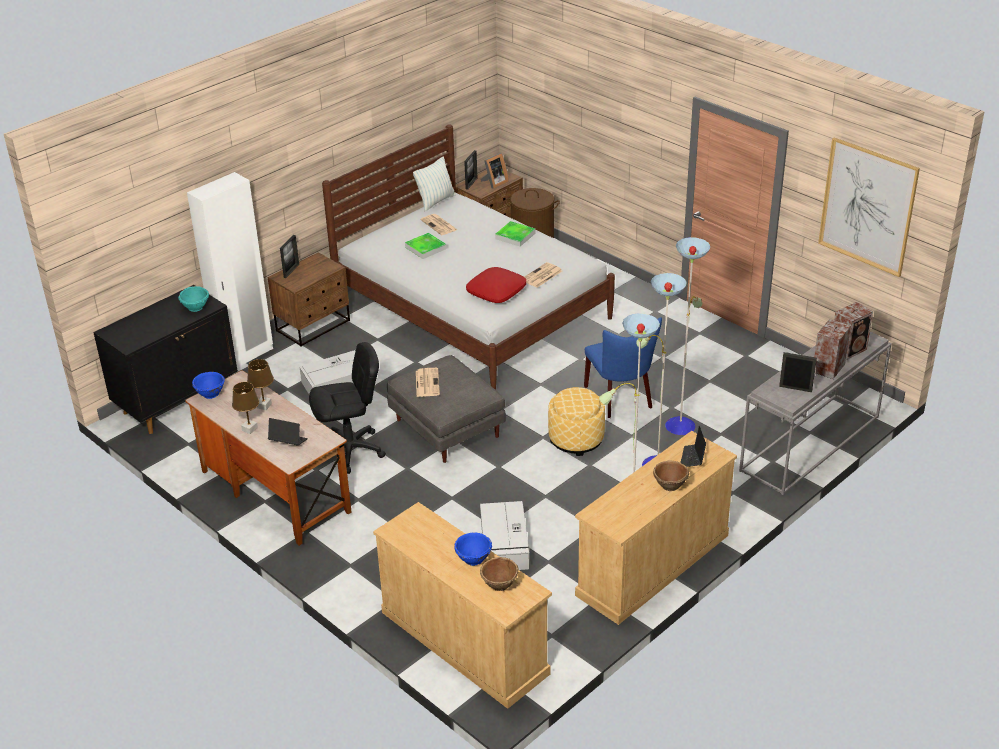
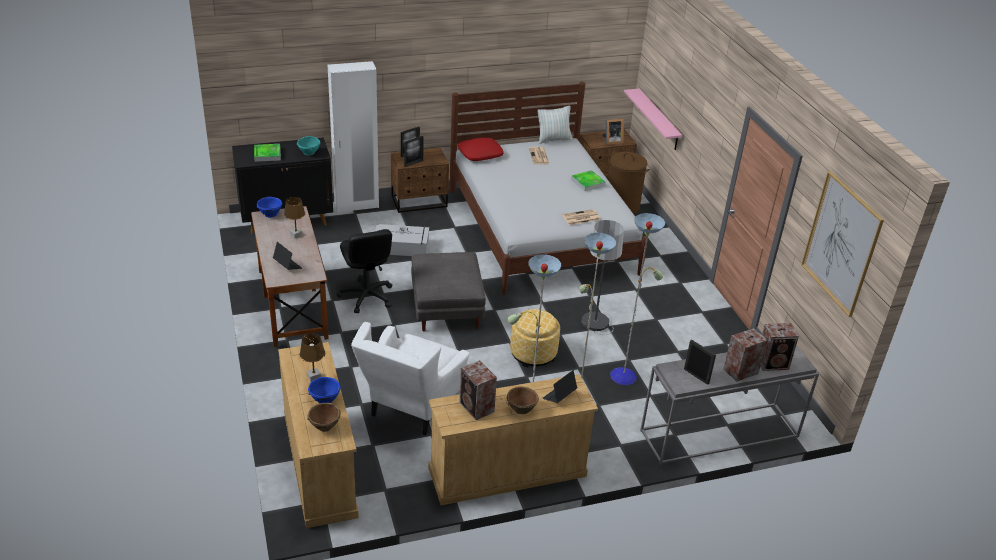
camera: 25 degrees right, 0 degrees up
brown table lamp [232,382,259,434] -> brown table lamp moved to [300,334,325,382]
black office chair [309,342,386,474] -> black office chair turned 60 degrees clockwise [337,229,392,313]
tray [405,233,447,259] -> tray moved to [254,144,281,162]
newspaper [416,368,440,397] -> none
picture frame [464,150,477,190] -> picture frame moved to [404,136,424,167]
red pillow [466,267,526,303] -> red pillow moved to [458,137,504,161]
grey storage box [480,501,529,570] -> white armchair [351,322,470,436]
blue chair [584,317,662,418] -> floor lamp [582,220,624,335]
none -> speaker [459,360,497,420]
none -> pink shelf [624,89,682,150]

